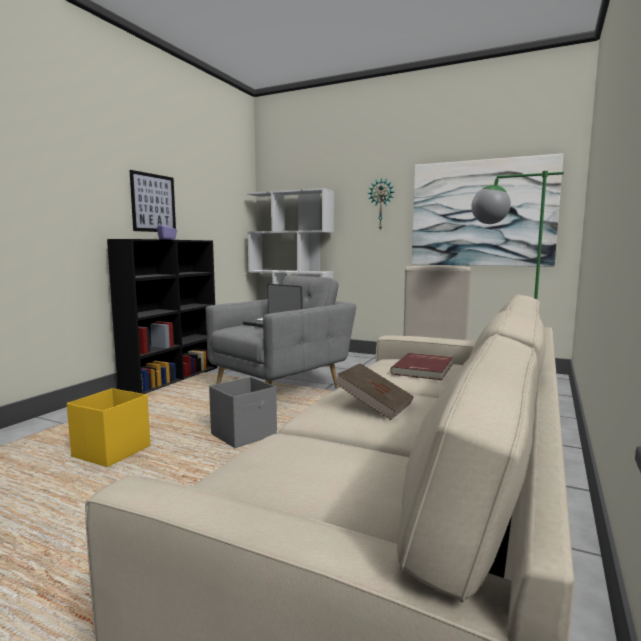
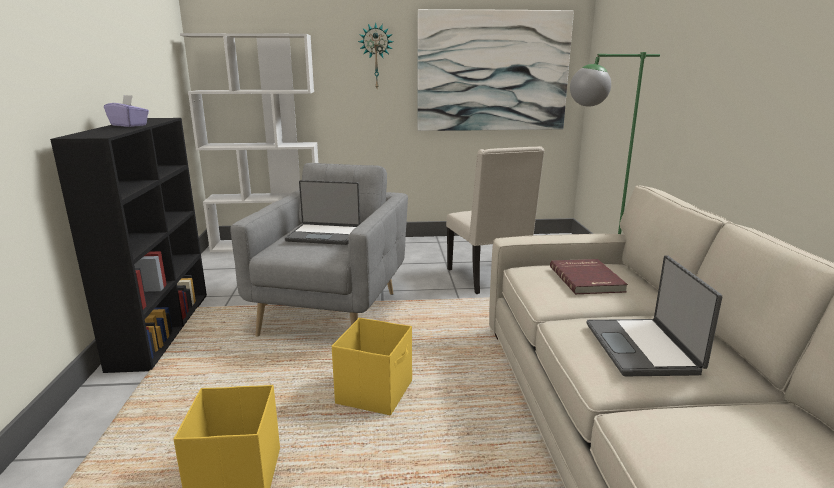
camera: 30 degrees left, 10 degrees up
picture [129,170,176,232] -> none
grey storage box [209,377,277,448] -> yellow storage box [332,318,412,415]
brown book [334,363,414,420] -> laptop [587,256,722,376]

